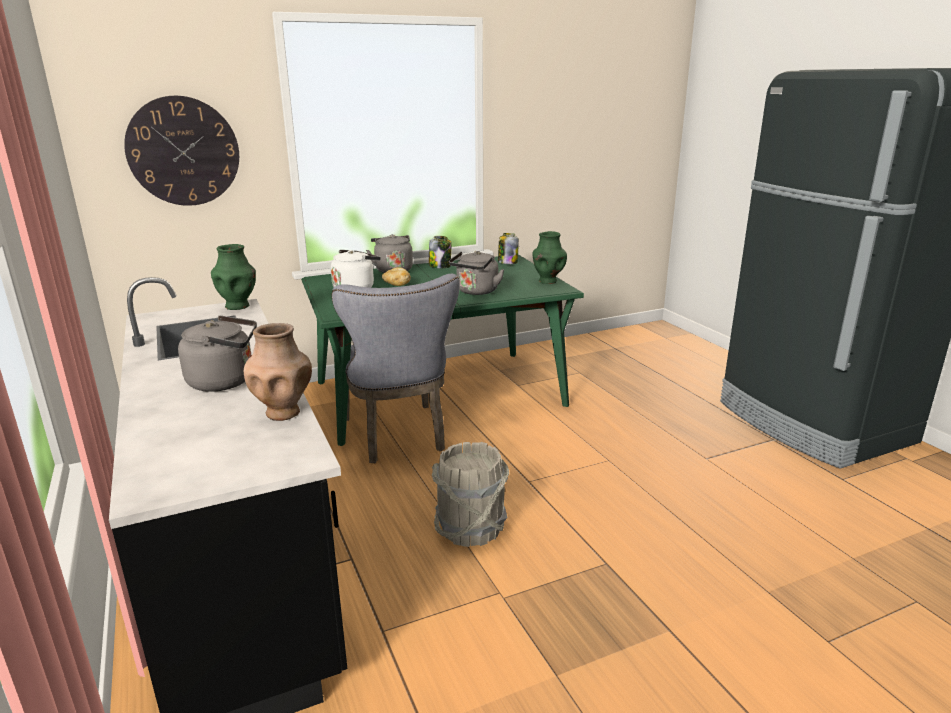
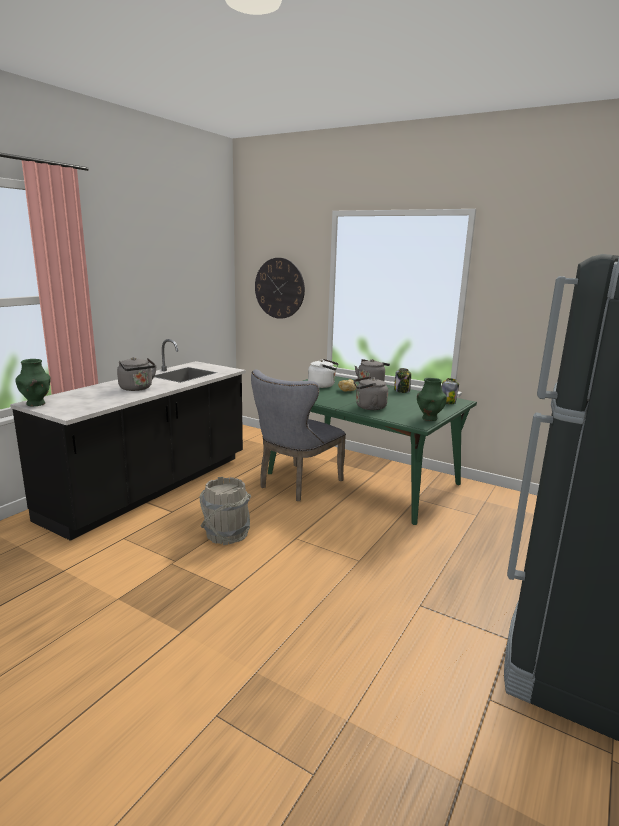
camera: 55 degrees right, 5 degrees down
green vase [211,244,256,310] -> green vase moved to [15,359,51,406]
brown vase [244,323,312,421] -> none

